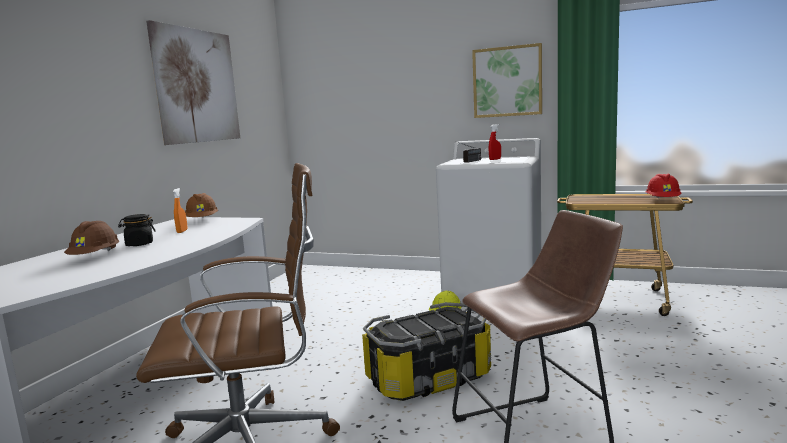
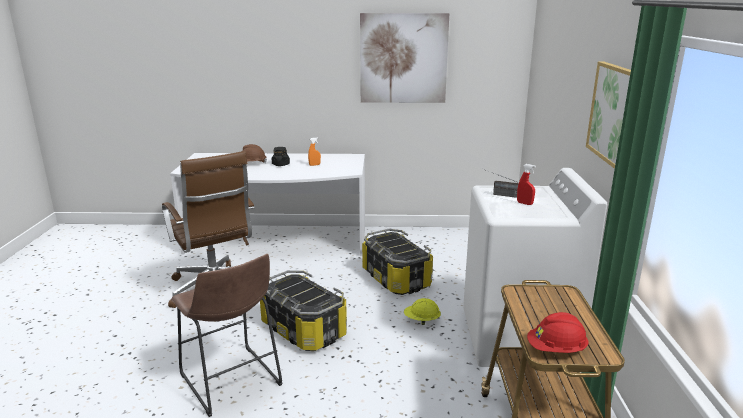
camera: 70 degrees right, 10 degrees up
brown hard hat [185,193,218,218] -> none
none -> storage box [362,229,433,295]

